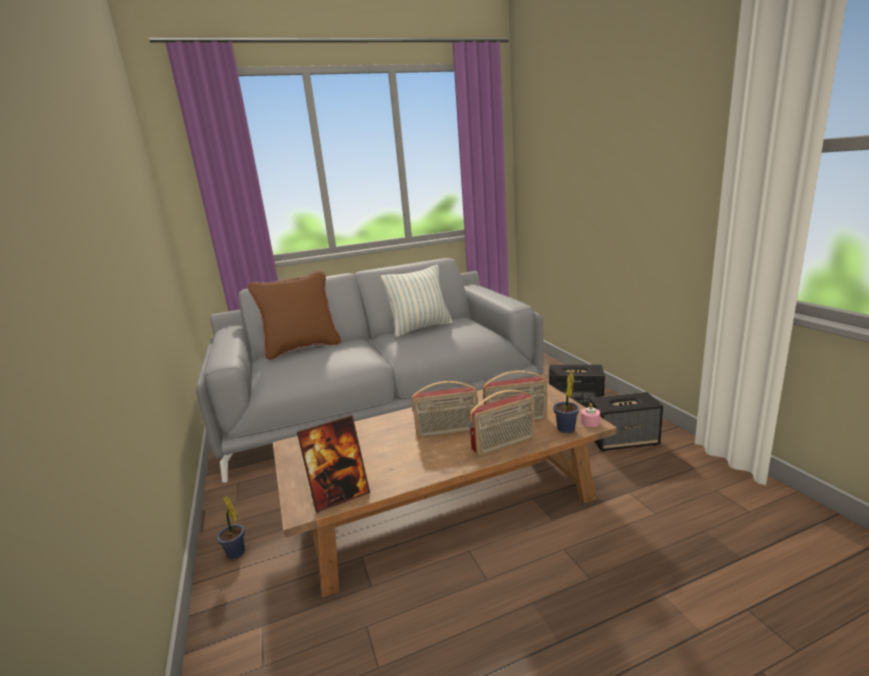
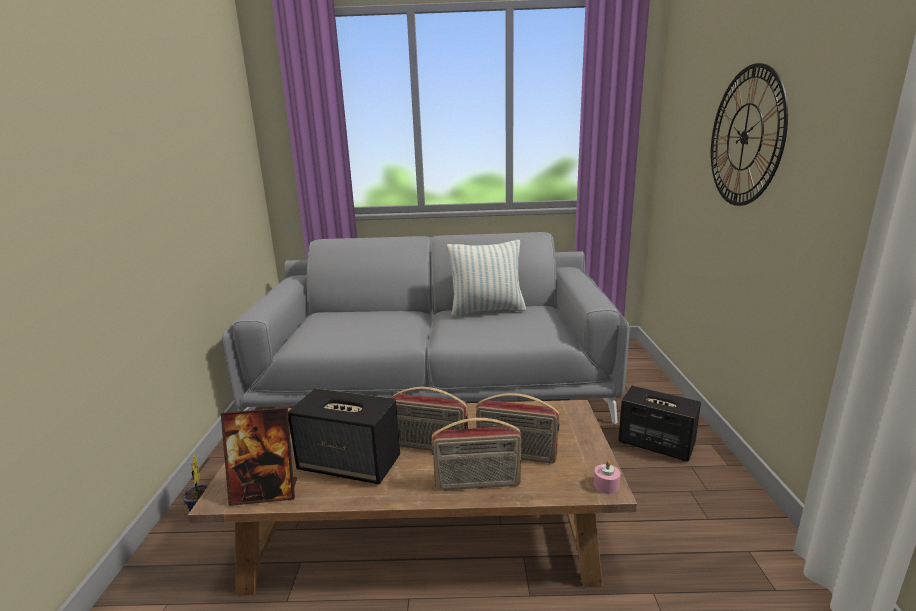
camera: 20 degrees right, 0 degrees up
brown pillow [247,271,341,360] -> none
potted plant [553,370,579,433] -> none
speaker [590,392,663,451] -> speaker moved to [288,388,400,484]
none -> wall clock [711,63,788,206]

